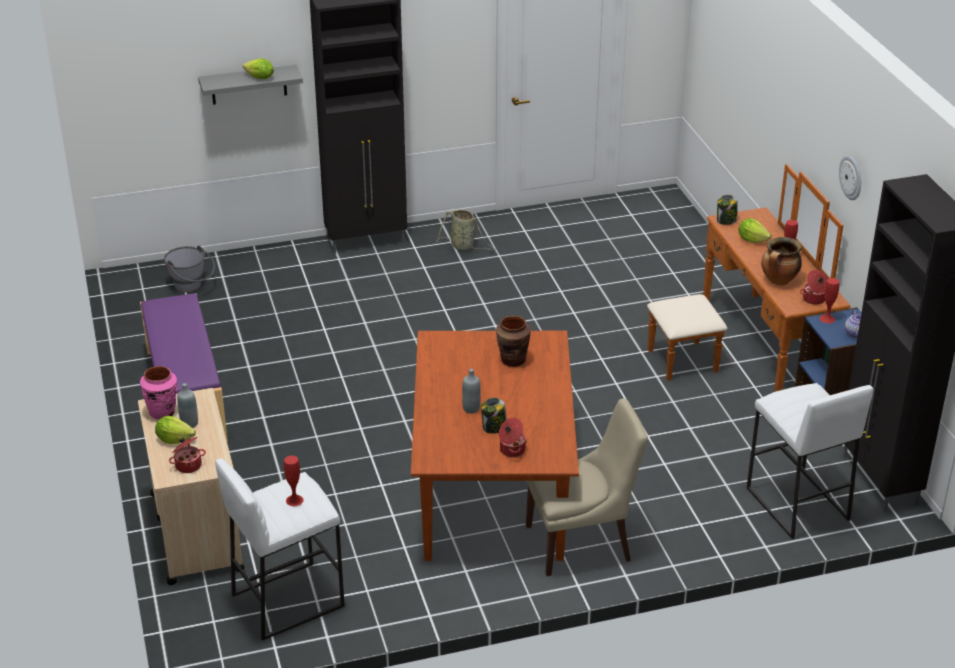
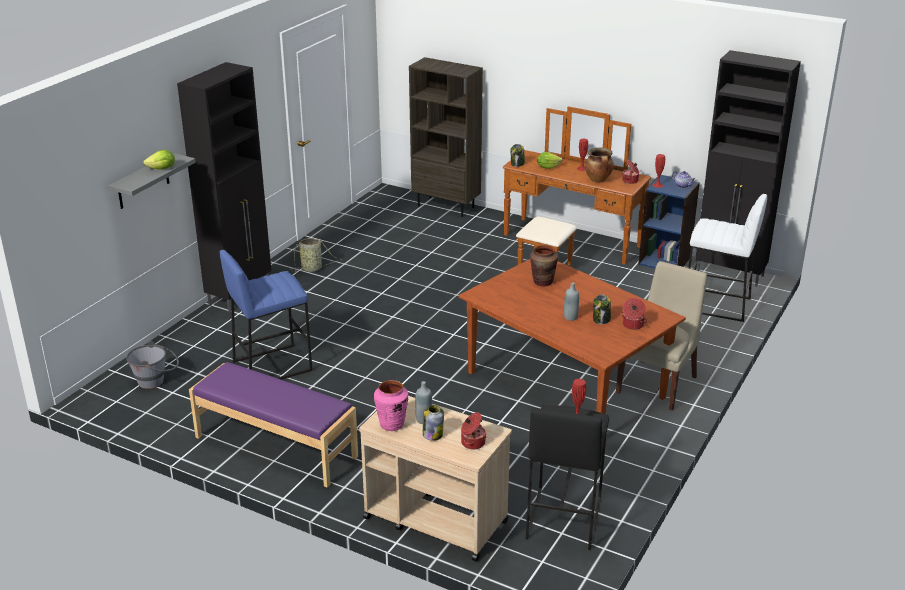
camera: 45 degrees left, 5 degrees down
lettuce [155,416,196,444] -> jar [422,405,444,441]
white stool [215,458,345,641] -> black stool [526,405,609,550]
wall clock [839,155,861,200] -> none
none -> blue stool [220,250,312,380]
none -> brown bookcase [409,57,483,217]

